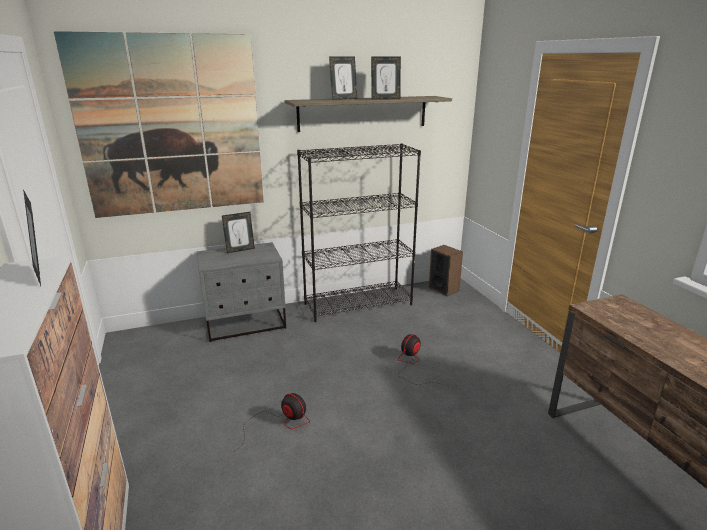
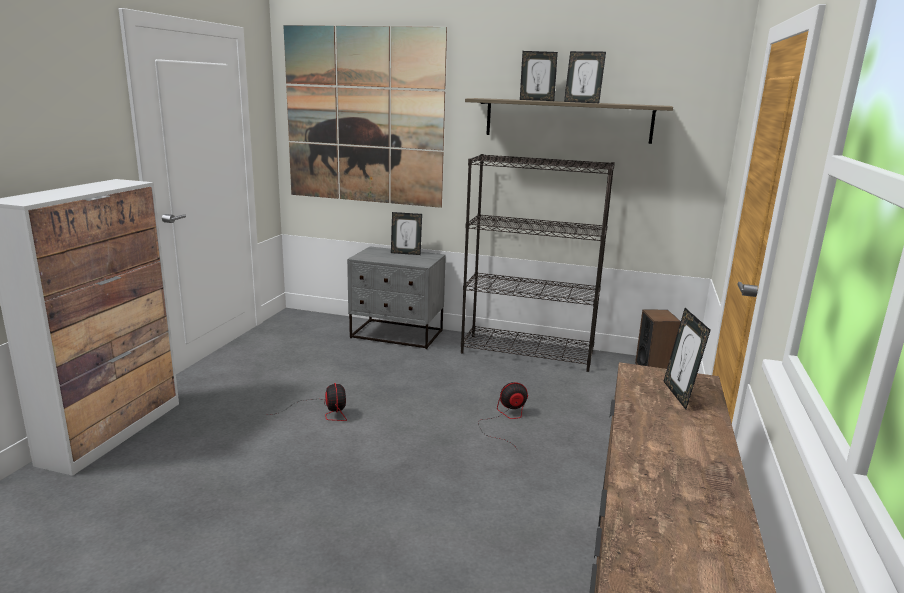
camera: 35 degrees right, 5 degrees down
picture frame [23,189,41,286] -> picture frame moved to [663,308,711,410]

